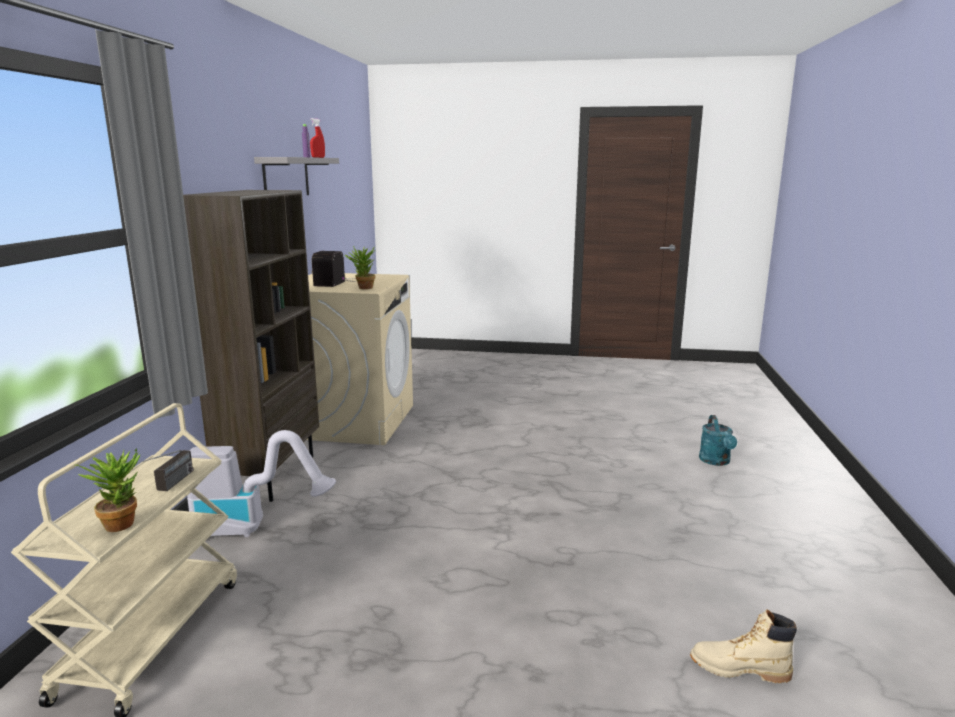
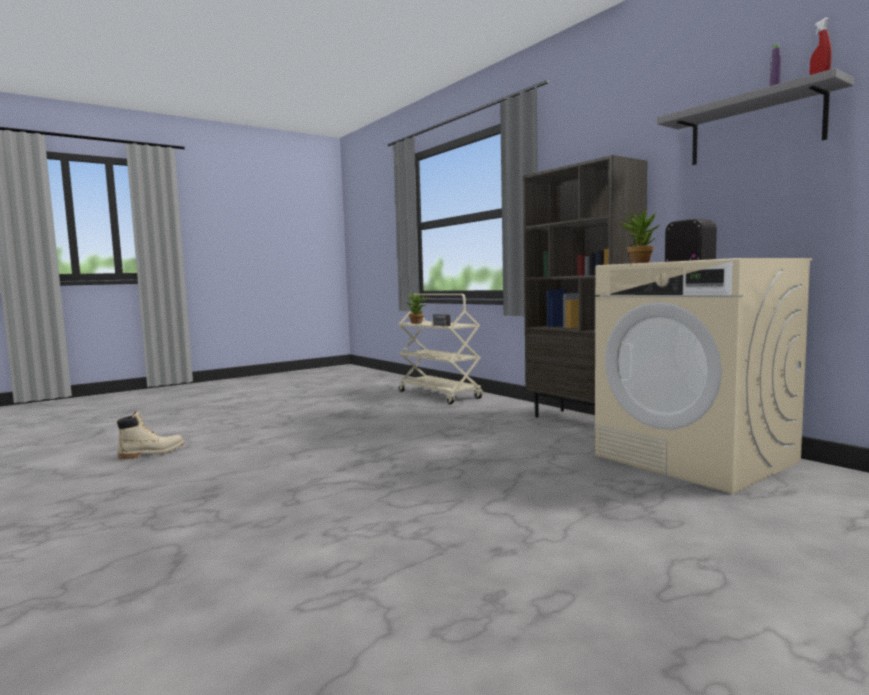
camera: 135 degrees right, 10 degrees down
vacuum cleaner [187,430,336,537] -> none
turquoise watering can [699,415,737,466] -> none

